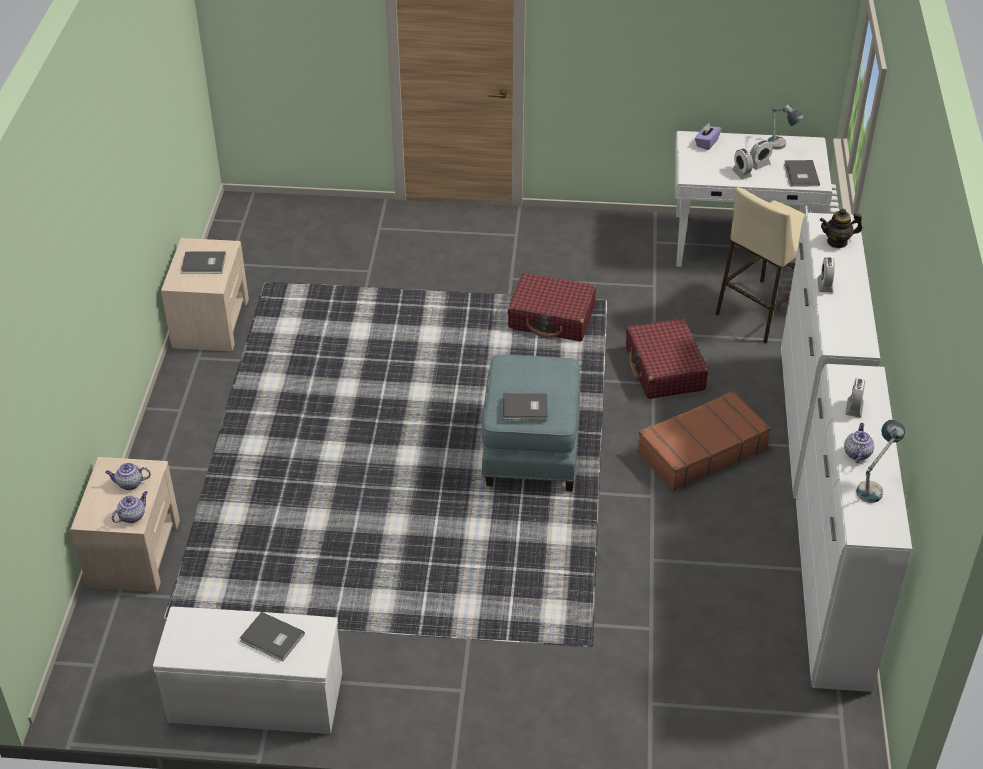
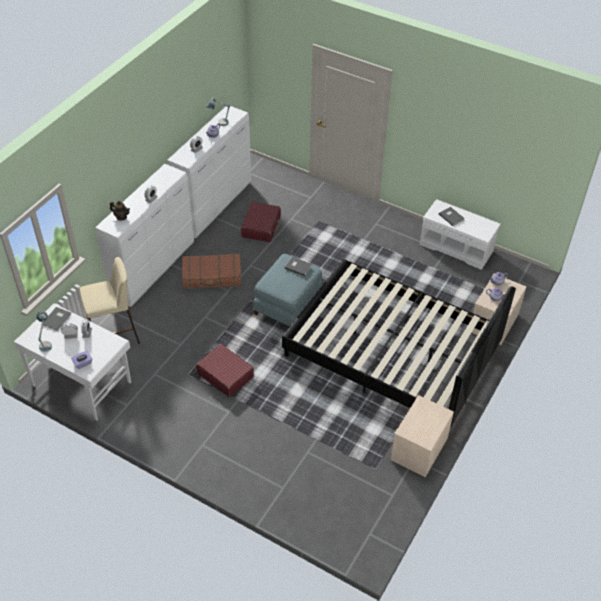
camera: 155 degrees left, 5 degrees up
grey book [181,252,226,274] -> none
red suitcase [626,319,708,399] -> red suitcase moved to [241,202,281,242]
none -> black bed [282,259,516,427]

